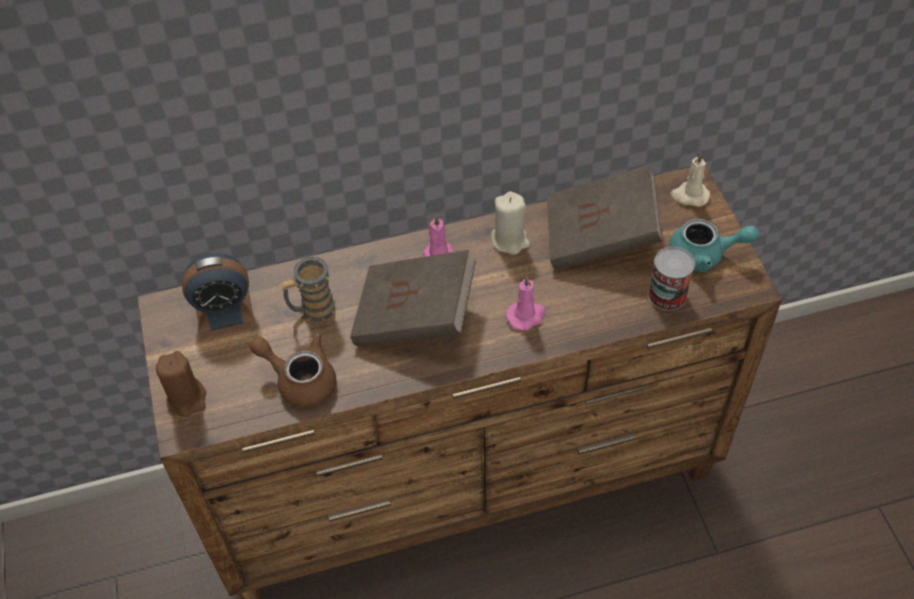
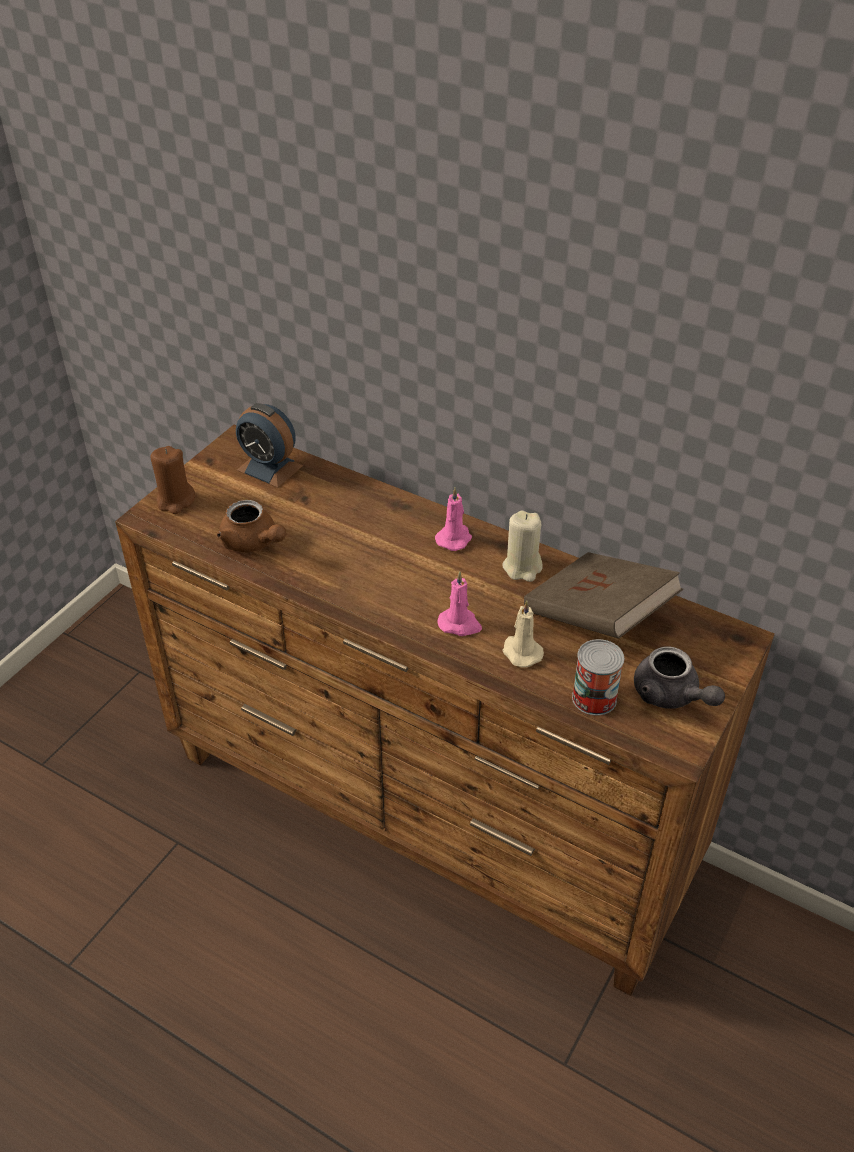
camera: 45 degrees right, 10 degrees down
brown teapot [250,333,336,408] -> brown teapot turned 150 degrees clockwise [216,500,286,552]
mug [279,257,338,322] -> none
brown book [350,250,476,347] -> none
turquoise teapot [669,219,759,272] -> grey teapot [634,647,725,709]
beige candle [671,152,710,207] -> beige candle moved to [503,600,544,668]

